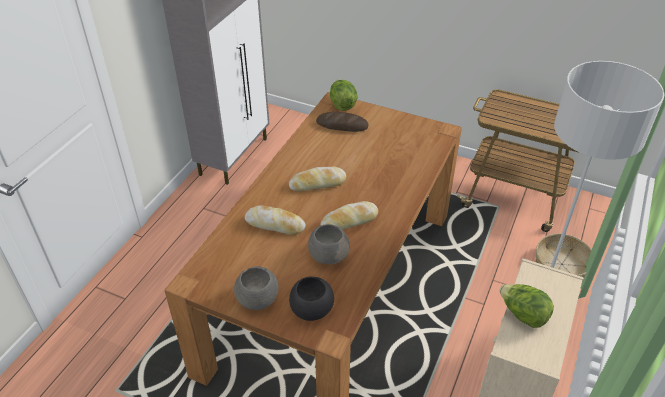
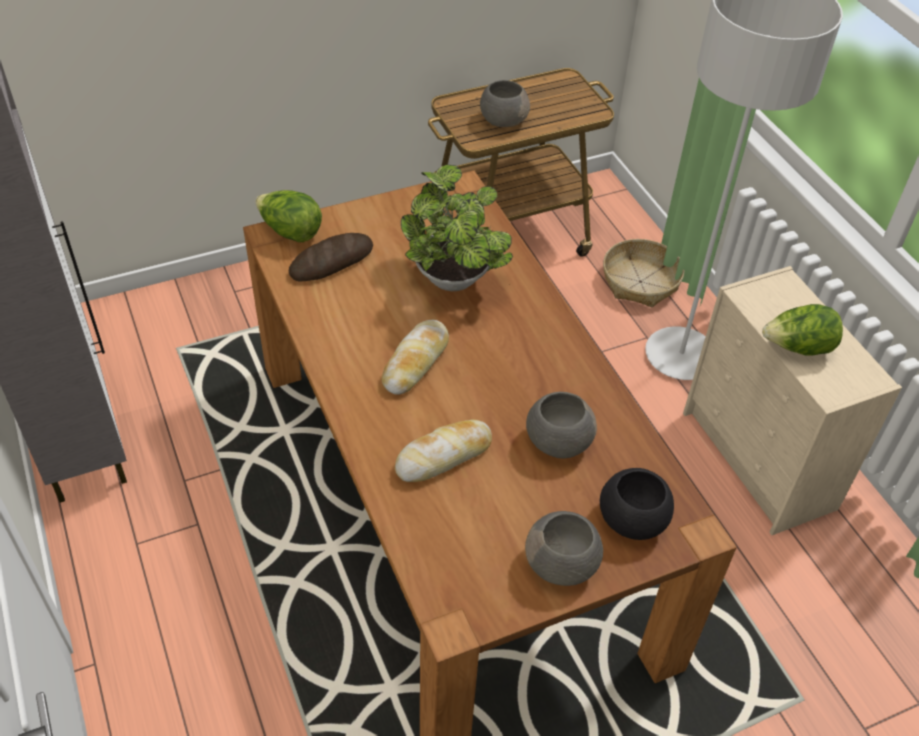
camera: 50 degrees left, 5 degrees up
bread [320,201,378,230] -> none
none -> potted plant [401,164,513,291]
none -> grey bowl [480,80,530,127]

